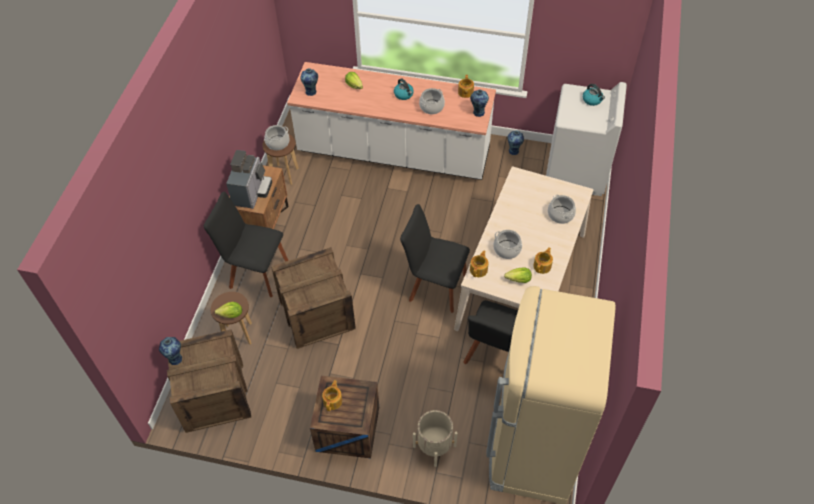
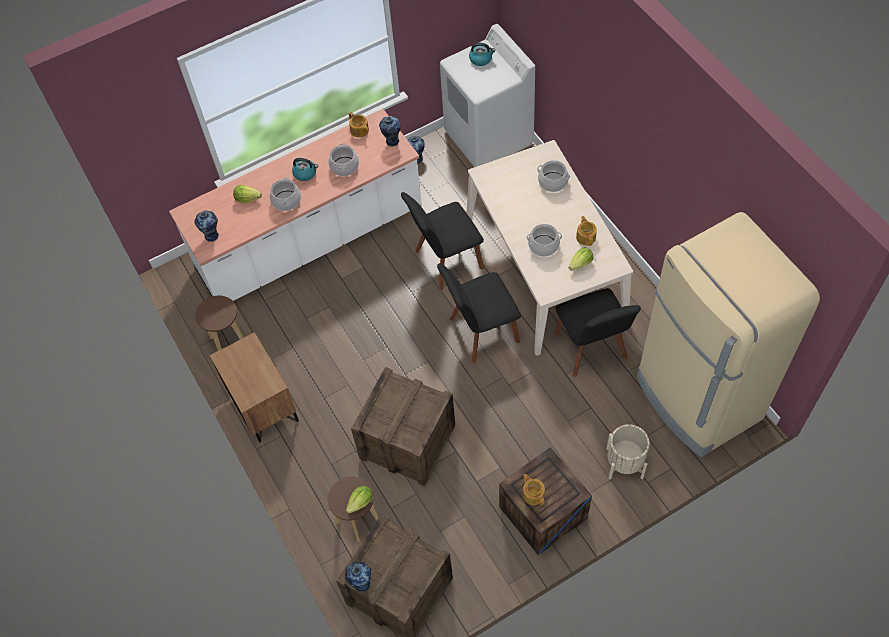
camera: 40 degrees left, 5 degrees up
black chair [204,192,288,297] -> black chair moved to [401,192,484,291]
coffee machine [226,150,272,209] -> none
cooking pot [264,125,290,150] -> cooking pot moved to [270,177,301,211]
teapot [470,250,489,277] -> none

